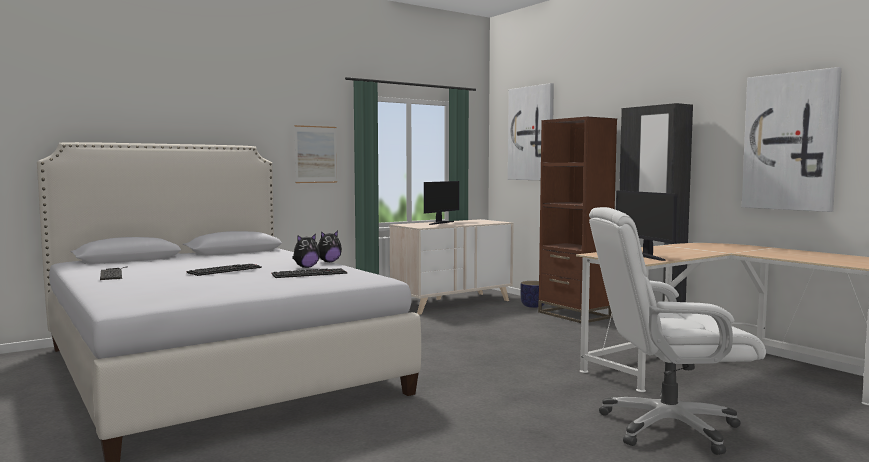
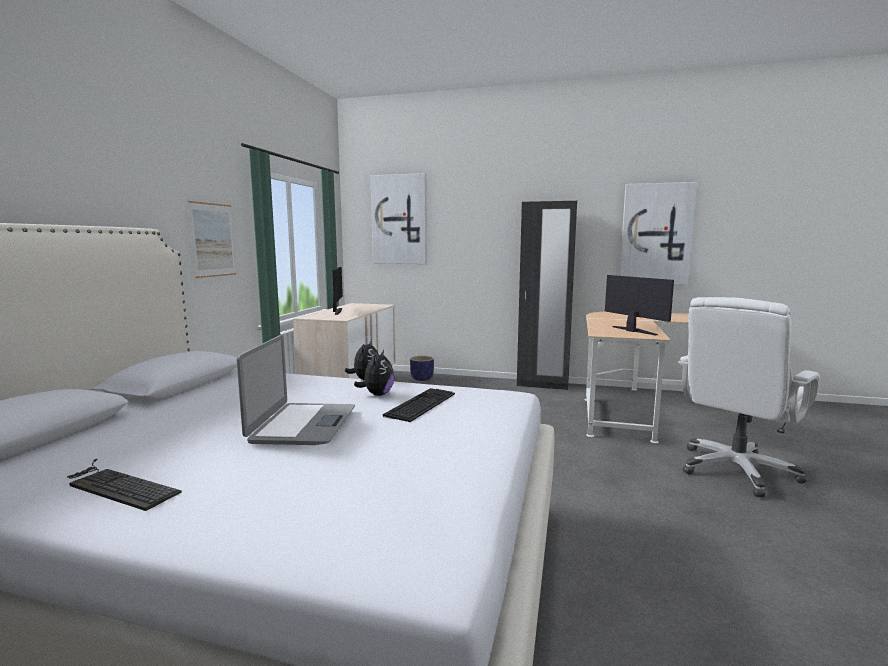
camera: 40 degrees left, 5 degrees up
keyboard [186,264,262,276] -> laptop [236,335,355,445]
brown bookcase [538,117,617,323] -> none
monitor [616,190,677,261] -> monitor turned 150 degrees counterclockwise [605,275,674,336]

